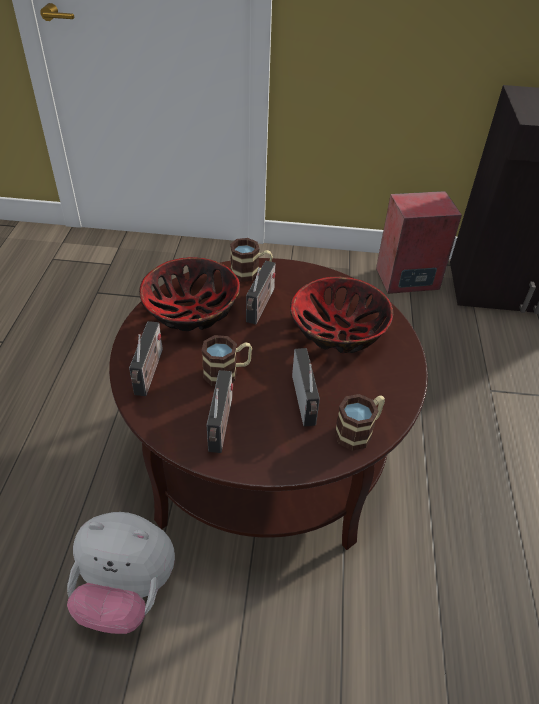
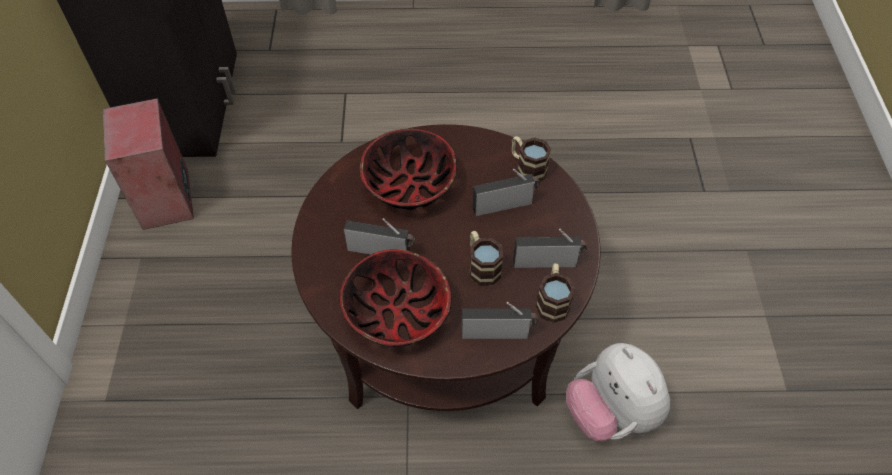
camera: 95 degrees left, 10 degrees up
plush toy [67,512,175,634] -> plush toy turned 150 degrees clockwise [566,343,670,441]
mug [230,238,273,282] -> mug moved to [536,263,575,323]

